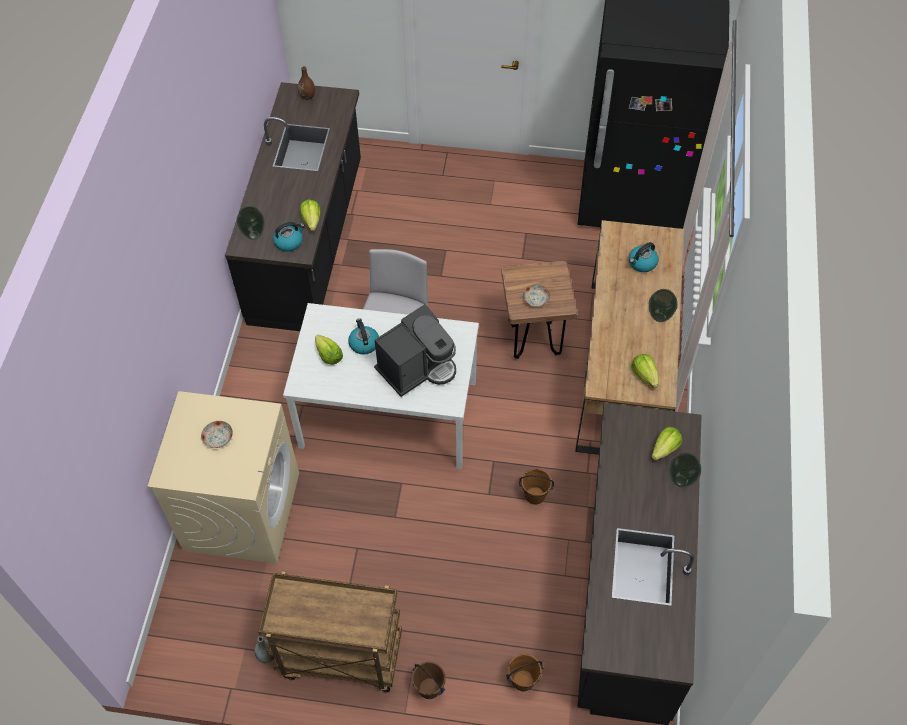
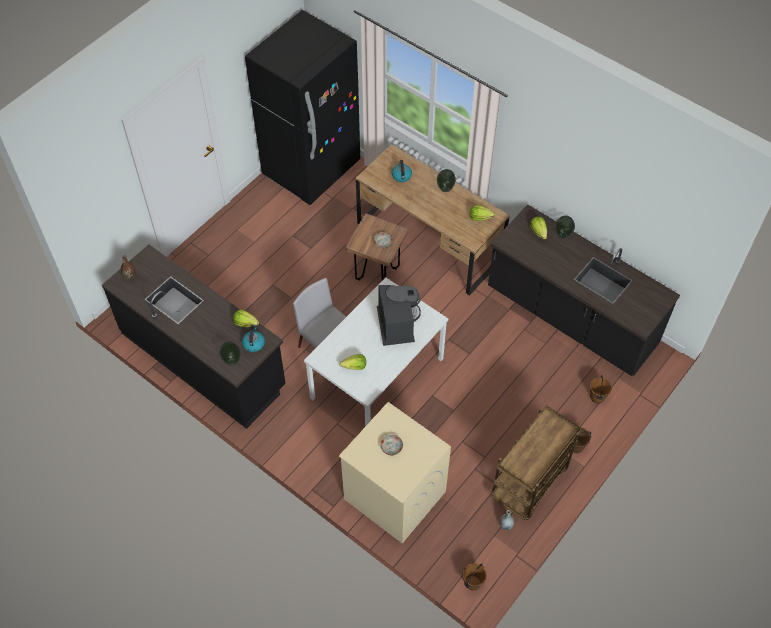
camera: 60 degrees left, 0 degrees up
kettle [348,318,379,355] -> none
brown bucket [519,468,554,504] -> brown bucket moved to [463,563,487,590]

